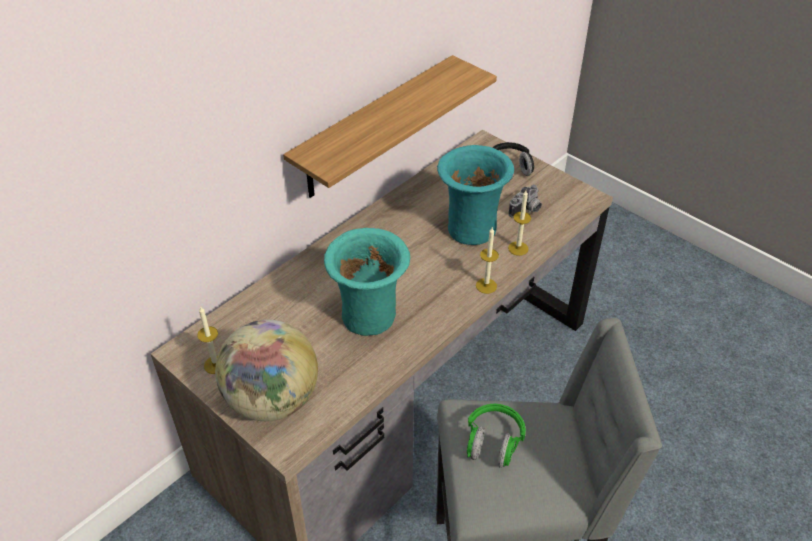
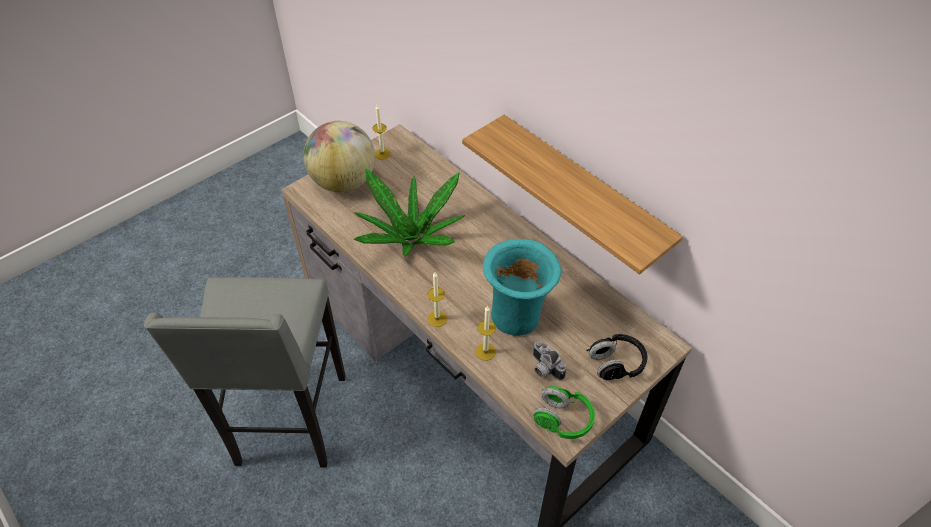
camera: 95 degrees right, 5 degrees up
turquoise vase [324,228,411,336] -> potted plant [354,169,465,257]
green headphones [467,404,526,468] -> green headphones moved to [533,386,595,439]

